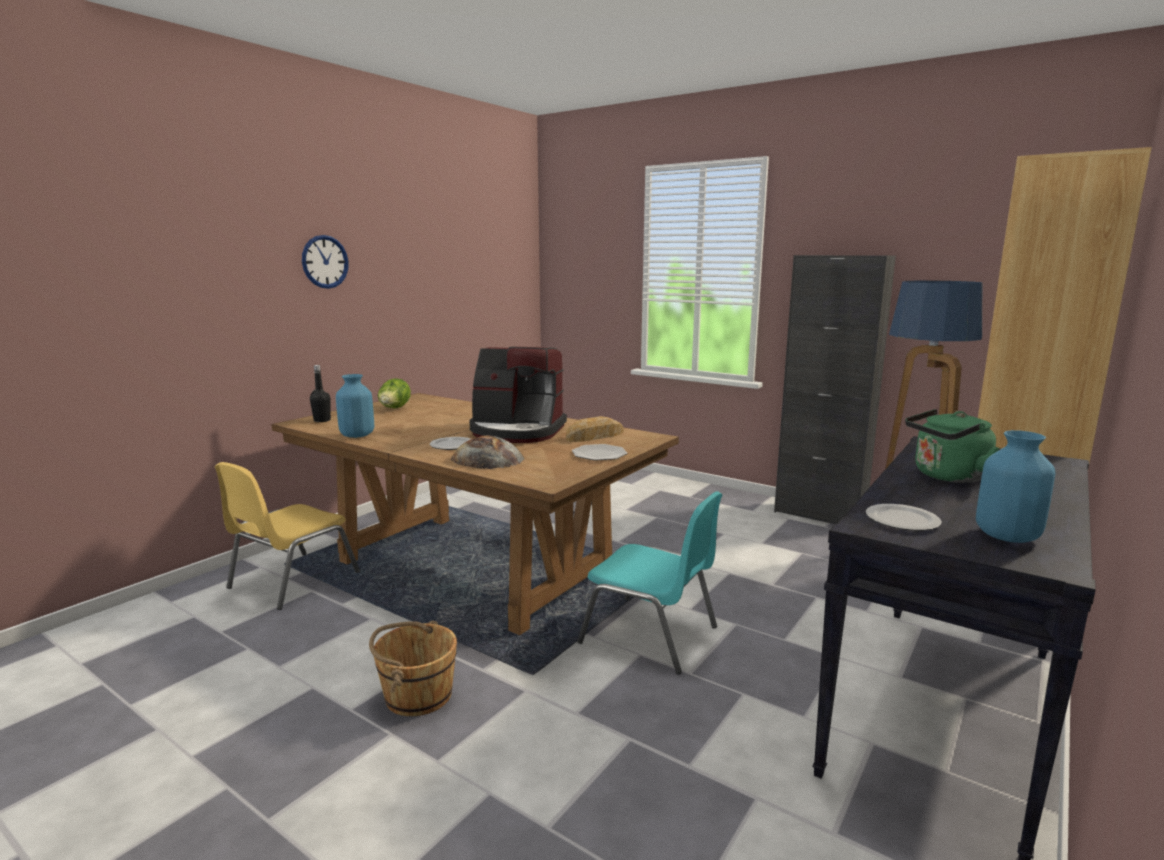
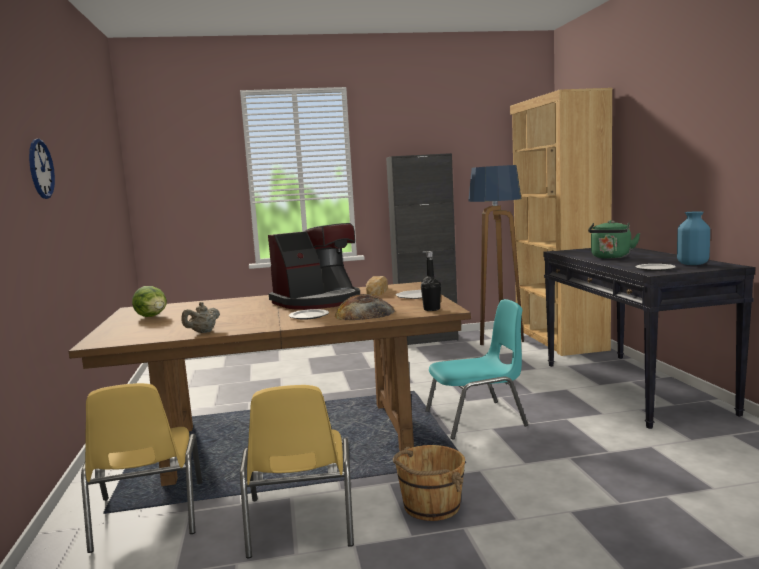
camera: 45 degrees left, 5 degrees down
black bottle [310,365,331,422] -> black bottle moved to [421,251,441,311]
blue vase [336,374,374,438] -> beige teapot [181,302,220,333]
none -> yellow chair [240,385,354,558]

